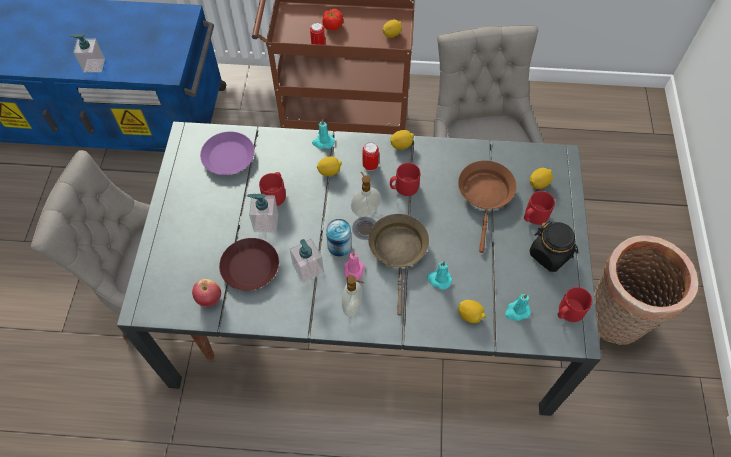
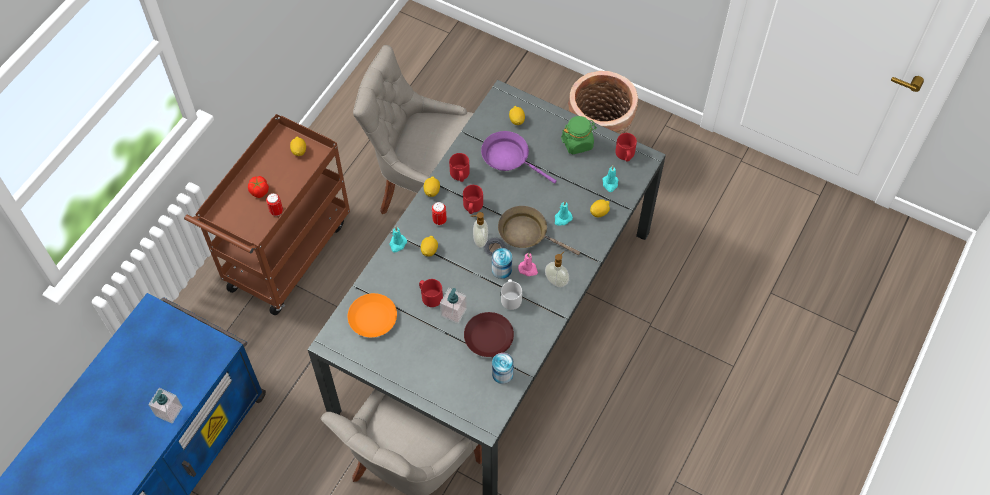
camera: 65 degrees left, 0 degrees up
apple [192,279,221,307] -> can [492,353,514,384]
purple plate [200,131,254,175] -> orange plate [348,293,397,337]
soap dispenser [290,238,324,283] -> grey mug [501,279,522,310]
brown frying pan [458,160,516,253] -> purple frying pan [481,131,557,184]
red mug [524,191,555,225] -> red mug moved to [449,153,470,182]
black jar [530,221,579,272] -> green jar [561,116,597,155]

